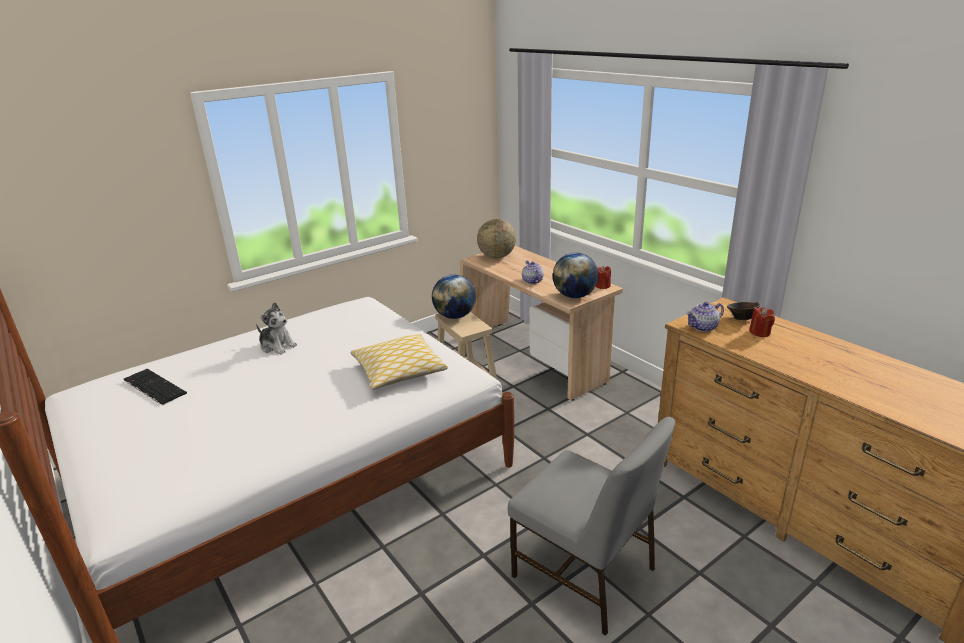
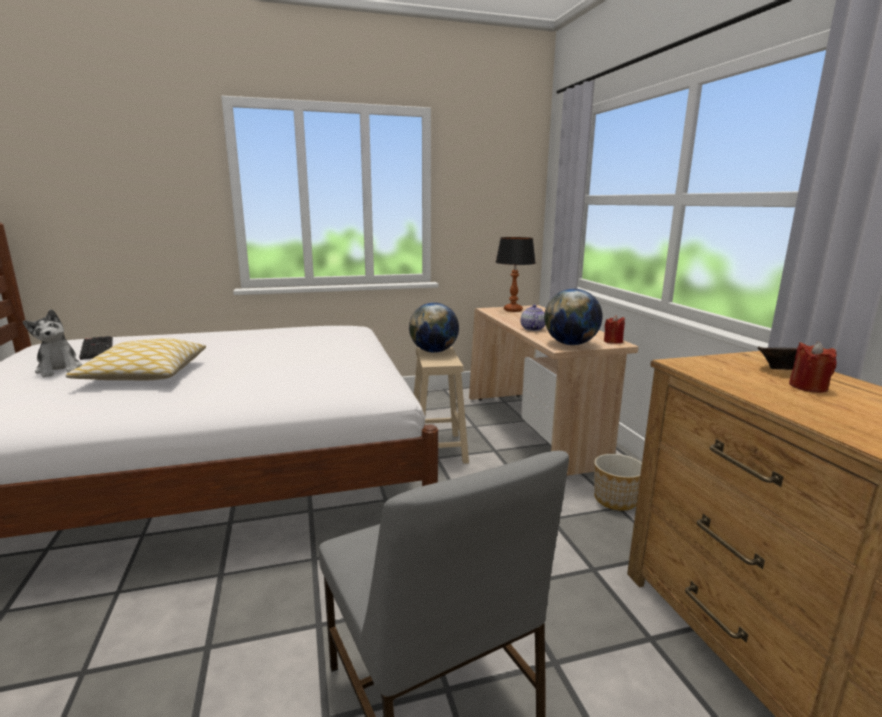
camera: 20 degrees right, 10 degrees down
plush toy [256,302,297,355] -> plush toy moved to [22,309,83,378]
pillow [351,334,448,390] -> pillow moved to [66,338,206,381]
globe [477,219,516,258] -> table lamp [496,237,536,312]
teapot [686,302,724,332] -> none
none -> planter [594,454,642,511]

